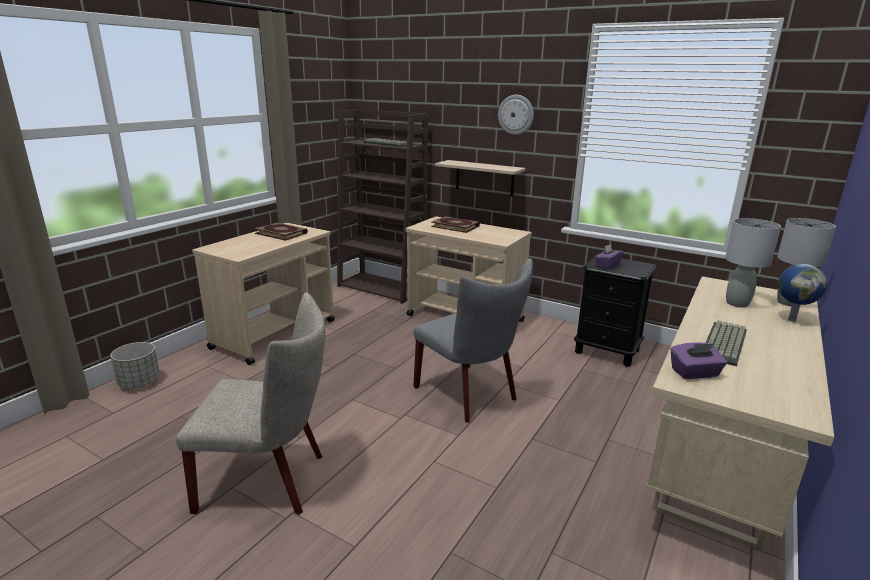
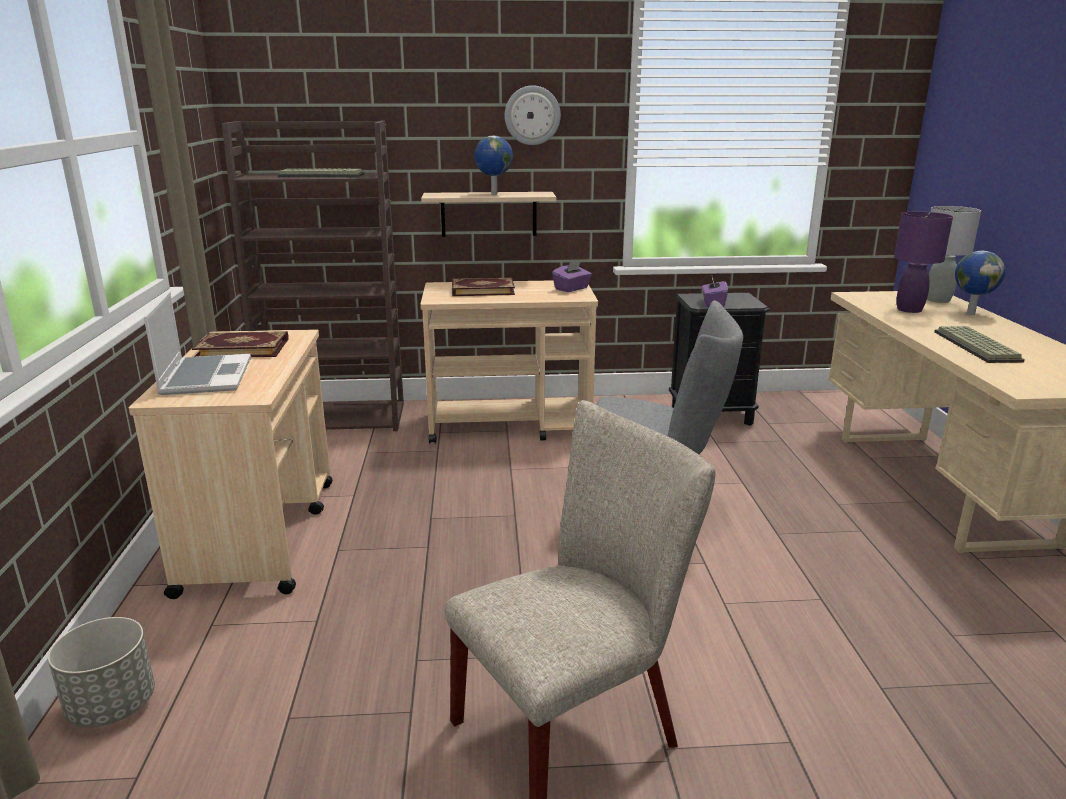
camera: 35 degrees left, 0 degrees up
purple tissue box [671,342,727,379] -> purple tissue box moved to [552,261,592,292]
grey table lamp [725,218,781,308] -> purple table lamp [894,212,953,313]
none -> laptop [144,292,251,395]
none -> globe [474,136,513,195]

